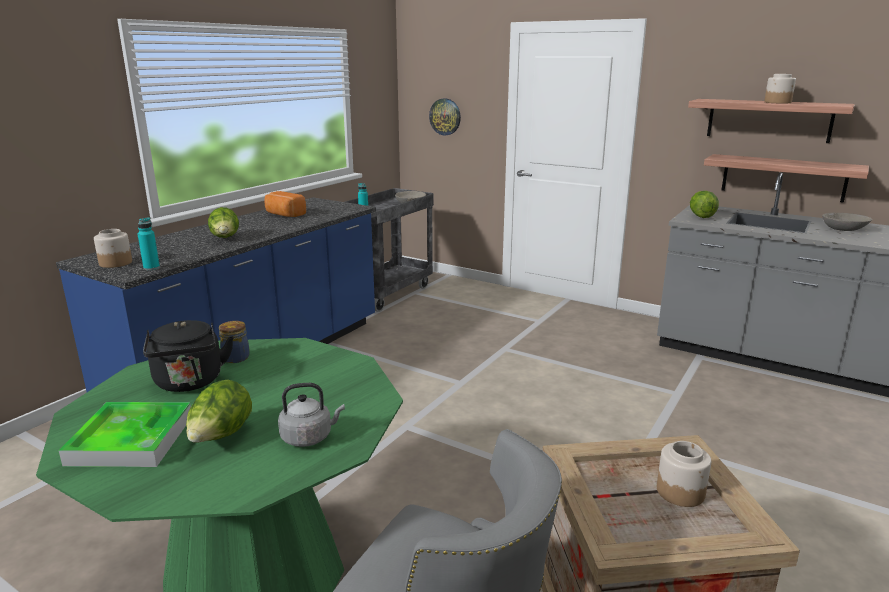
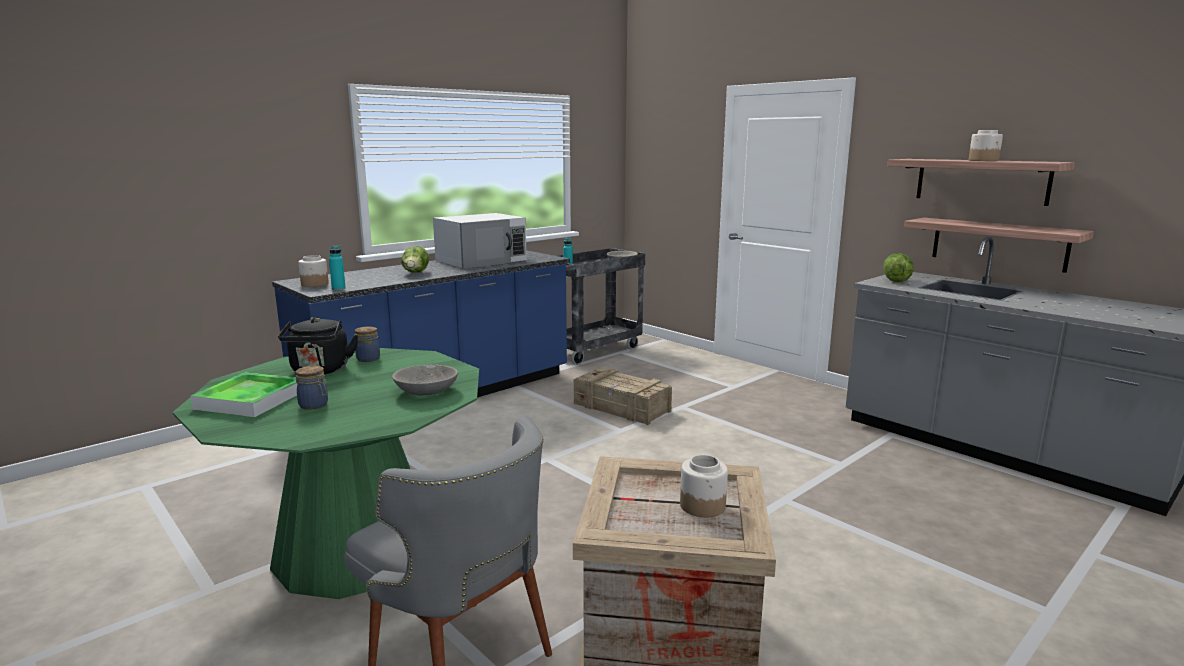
camera: 15 degrees right, 5 degrees down
lettuce [186,380,252,442] -> jar [295,366,328,410]
bread [264,191,306,217] -> white microwave [433,213,527,269]
grey kettle [278,383,345,447] -> none
wall clock [429,98,461,136] -> none
grey bowl [822,212,872,231] -> grey bowl moved to [392,365,458,395]
none -> crate [574,368,672,425]

